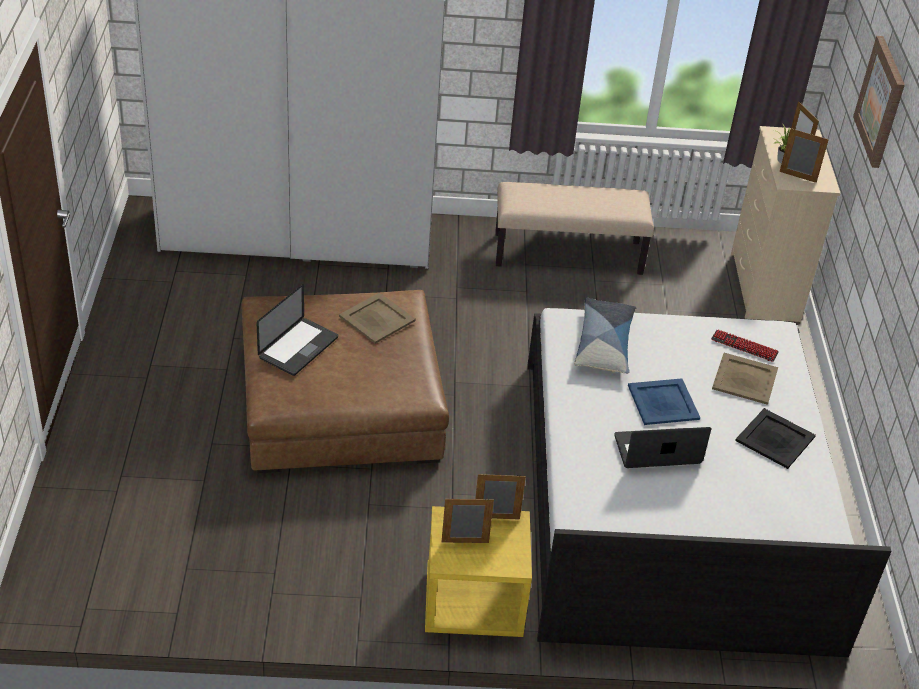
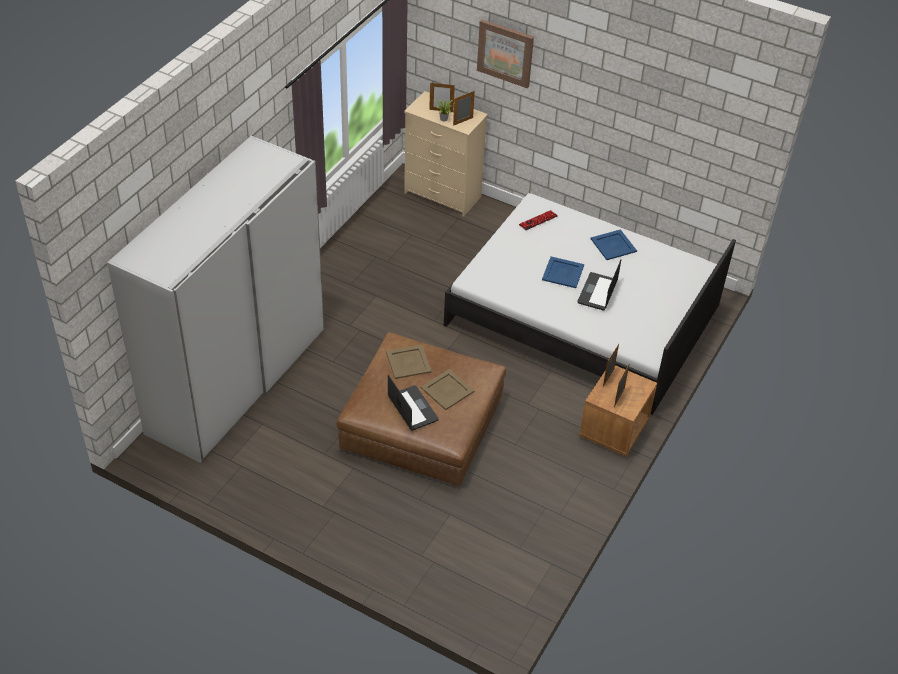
camera: 60 degrees left, 5 degrees up
yellow nightstand [425,506,532,637] -> brown nightstand [579,365,657,457]
beige bench [495,182,654,275] -> none
pillow [574,298,636,374] -> none
beige tray [712,353,778,405] -> beige tray moved to [421,369,474,410]
black tray [735,408,816,469] -> blue tray [591,229,637,260]

